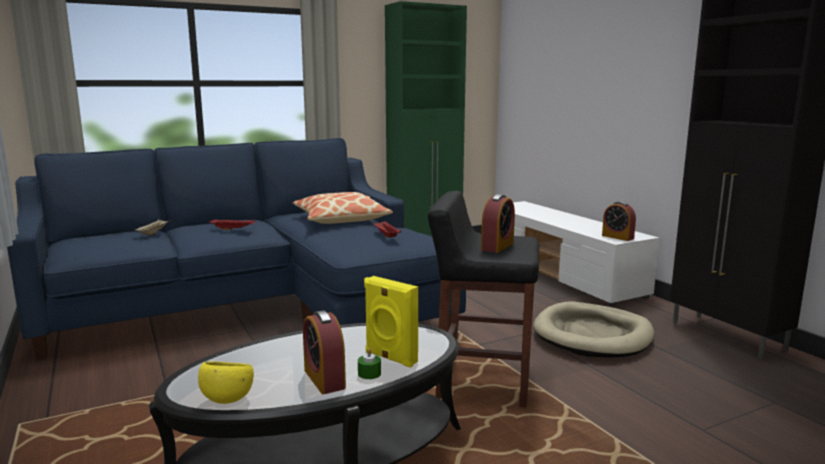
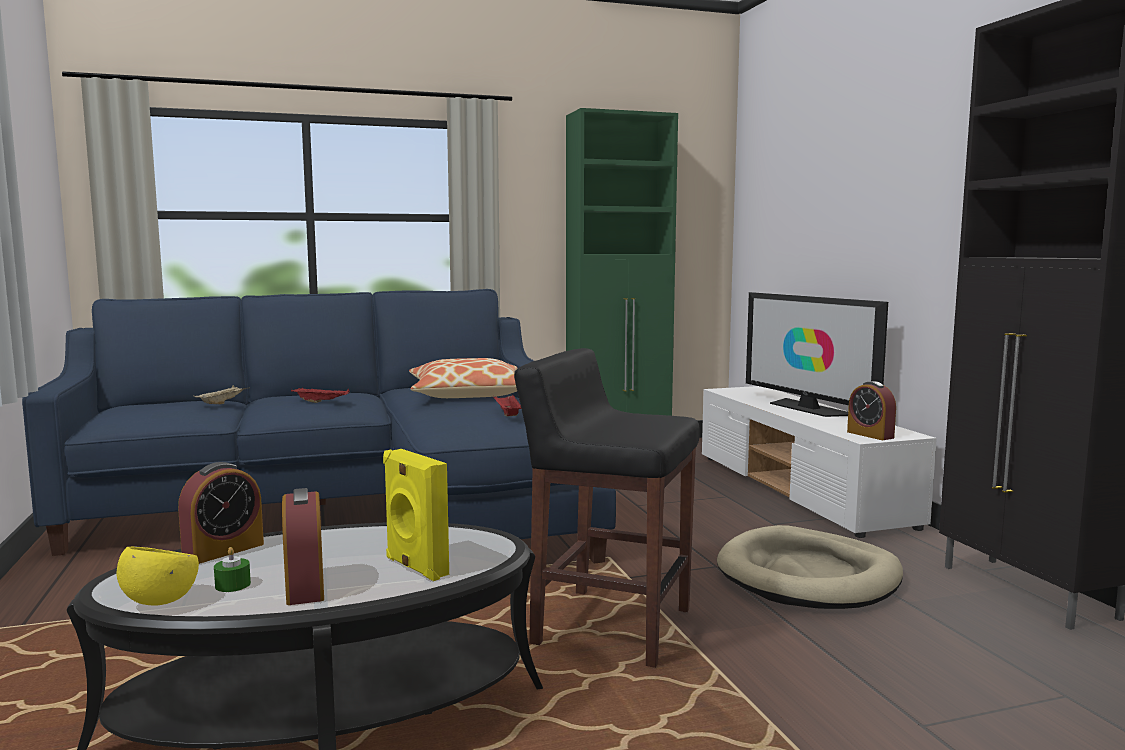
camera: 10 degrees right, 5 degrees down
green candle [358,348,381,379] -> green candle moved to [214,547,251,592]
alarm clock [481,194,515,253] -> alarm clock moved to [178,462,264,564]
none -> television [746,292,888,417]

